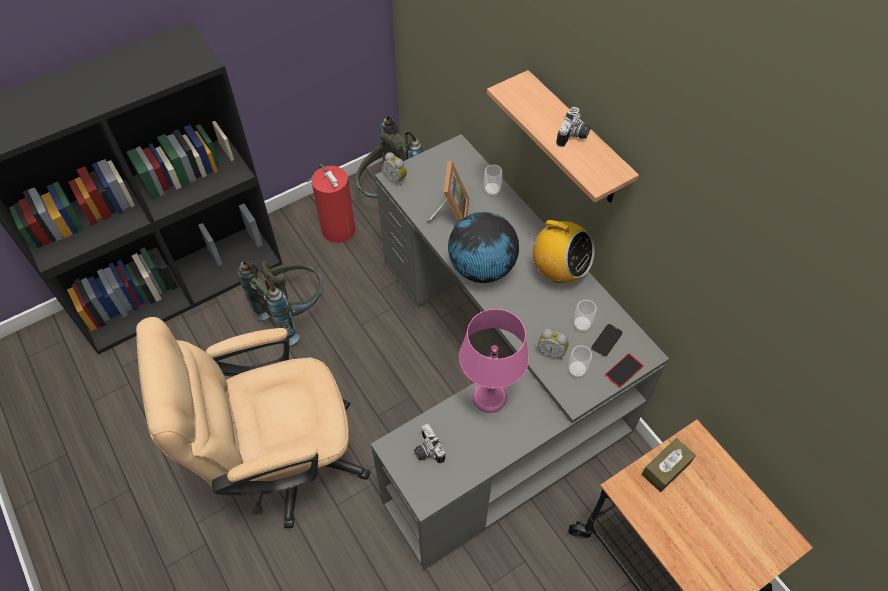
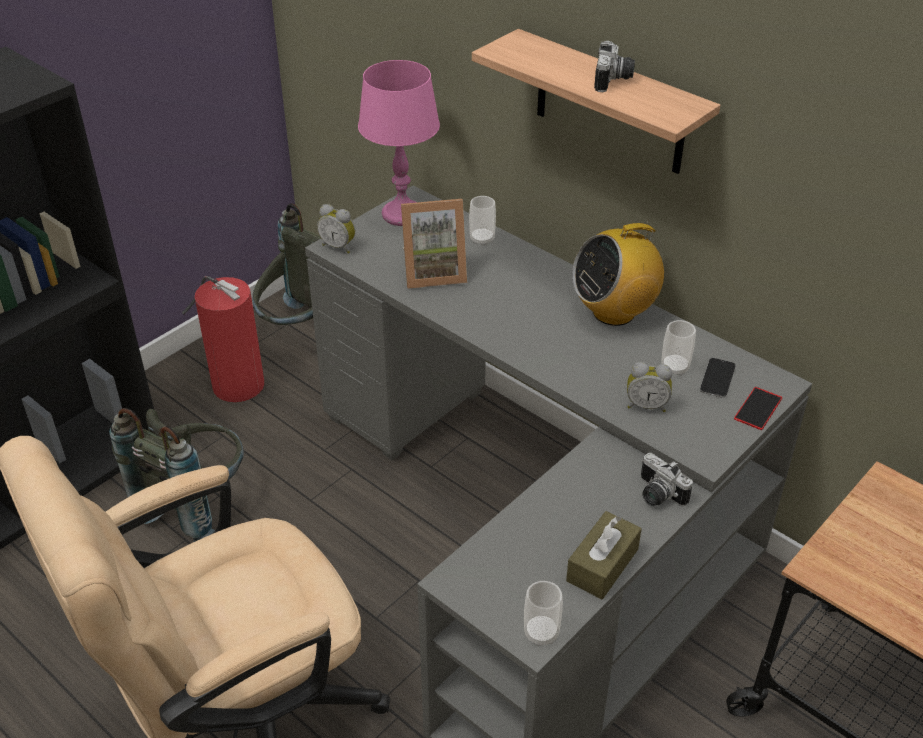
camera: 15 degrees left, 15 degrees down
camera [414,423,445,463] -> camera moved to [641,453,693,506]
picture frame [427,161,470,222] -> picture frame turned 90 degrees clockwise [401,199,467,289]
globe [448,212,519,283] -> none
pink table lamp [459,309,529,413] -> pink table lamp moved to [358,60,440,226]
radio [529,220,595,283] -> radio turned 135 degrees clockwise [572,219,664,326]
cup [568,345,592,378] -> cup moved to [524,581,563,646]
brown tissue box [642,438,696,492] -> brown tissue box moved to [566,511,642,599]

